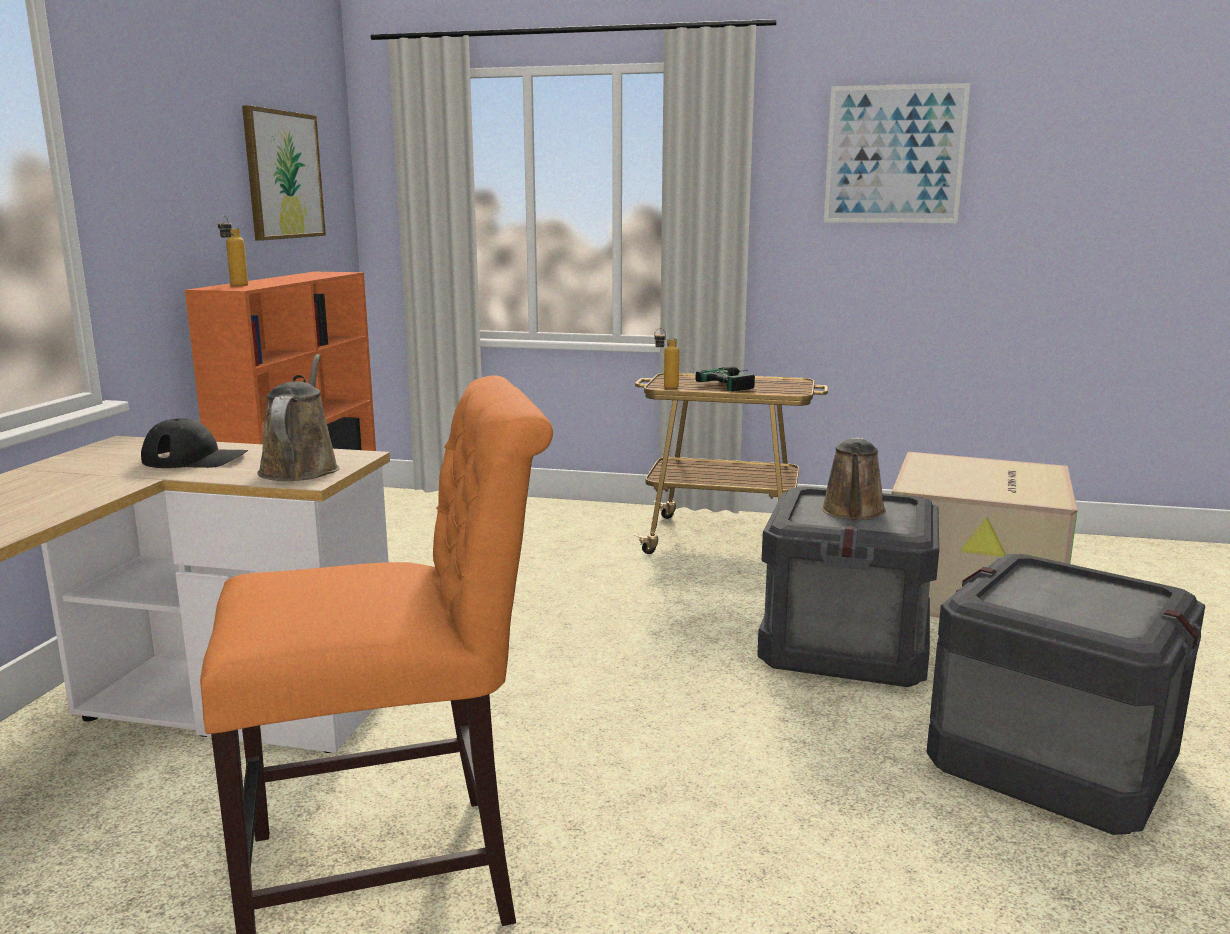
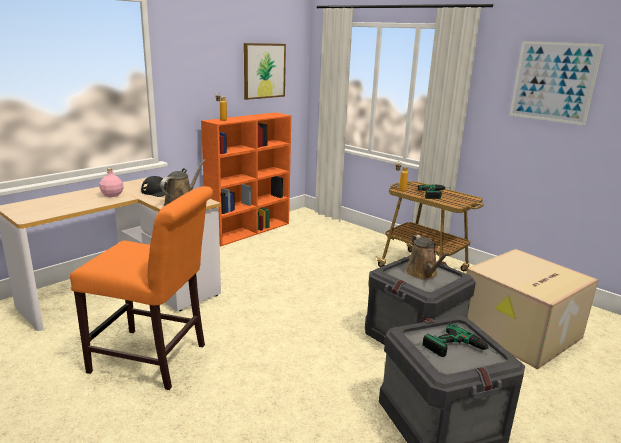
camera: 30 degrees right, 5 degrees up
brown watering can [821,438,886,520] -> brown watering can turned 60 degrees counterclockwise [406,235,449,280]
none -> pink bottle [99,168,124,197]
none -> power drill [422,323,498,357]

